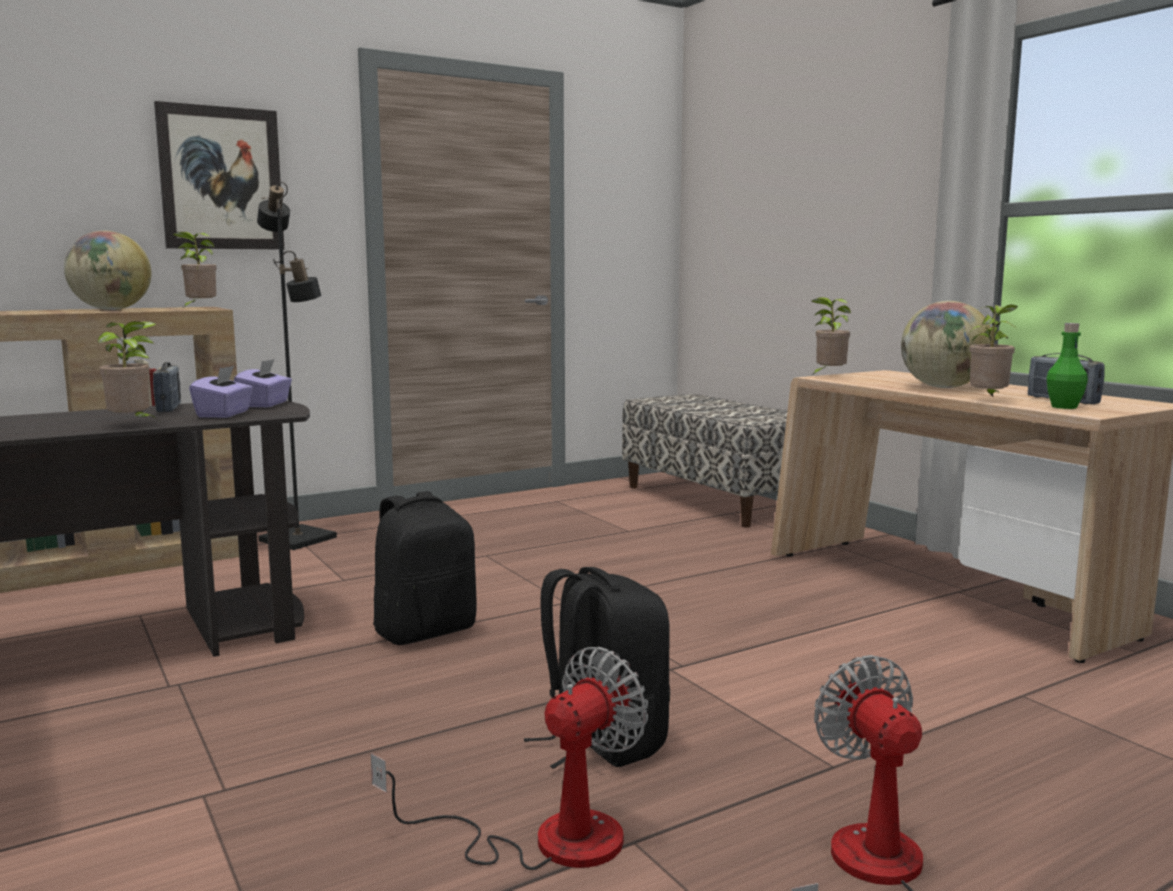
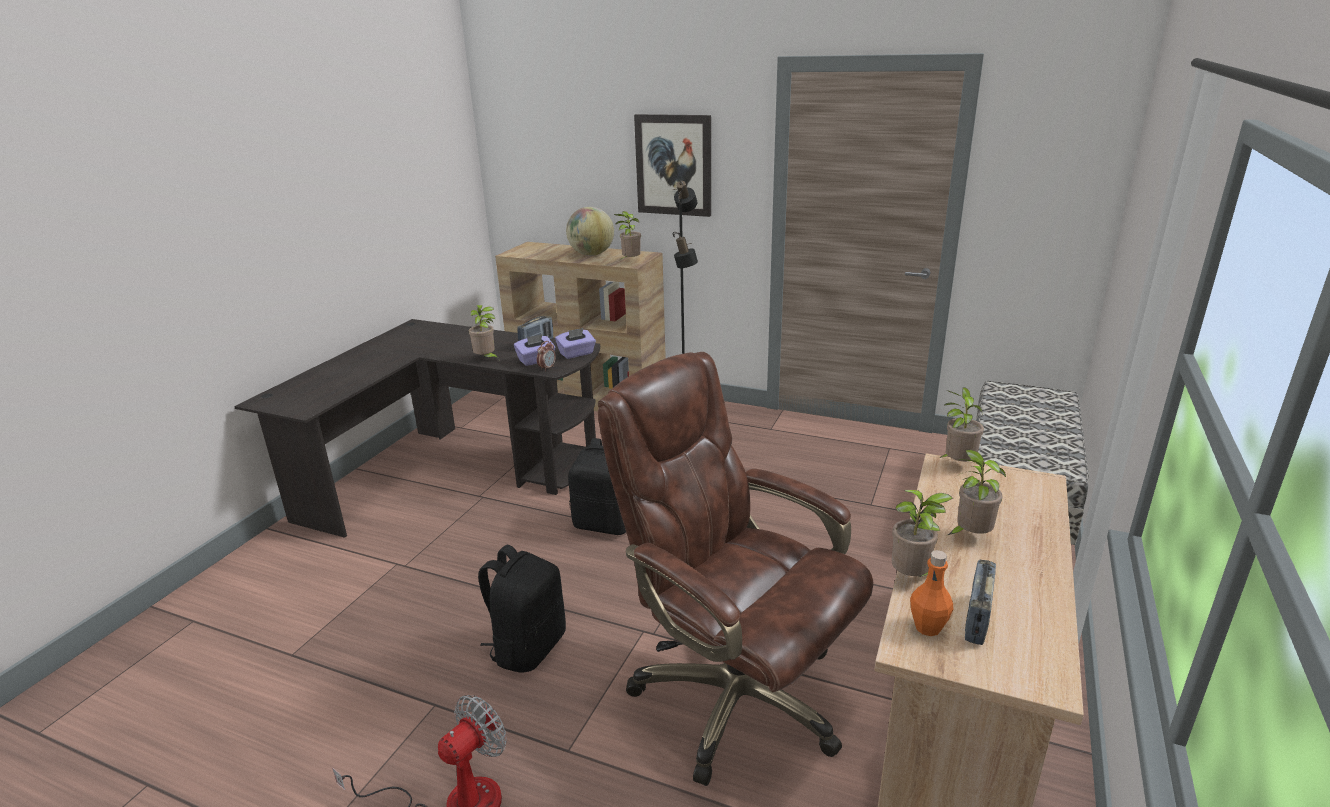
camera: 55 degrees right, 15 degrees up
fan [371,647,648,870] -> none
globe [901,301,992,388] -> potted plant [948,450,1006,535]
green bottle [1046,323,1088,409] -> orange bottle [910,550,953,636]
none -> alarm clock [537,341,556,371]
none -> brown office chair [598,352,873,786]

